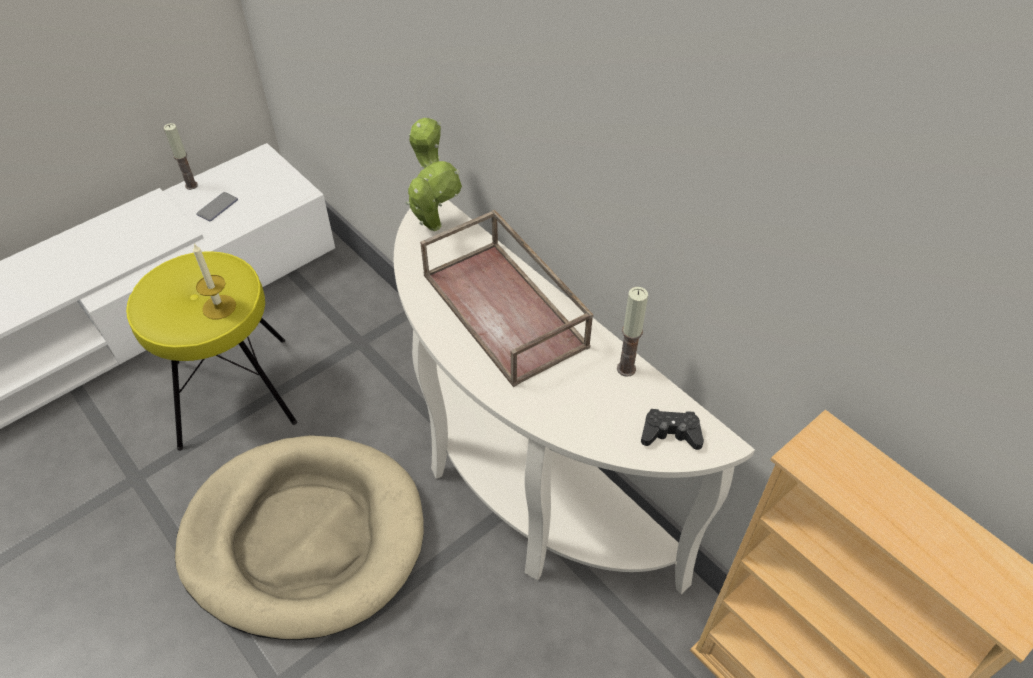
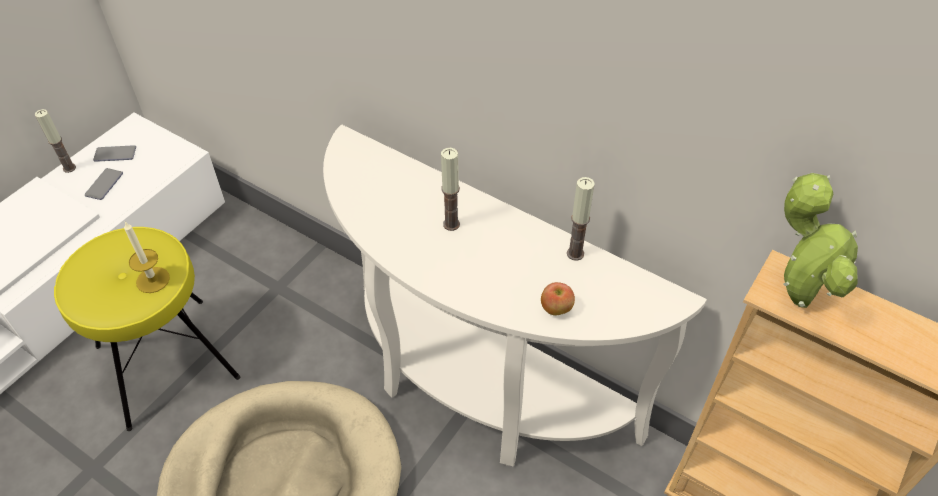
camera: 15 degrees left, 0 degrees up
potted plant [406,118,462,231] -> potted plant moved to [783,173,858,308]
brown tray [420,210,593,387] -> candle [441,148,460,231]
black game controller [641,409,704,450] -> none
none -> phone [93,145,136,162]
none -> apple [541,282,575,316]

